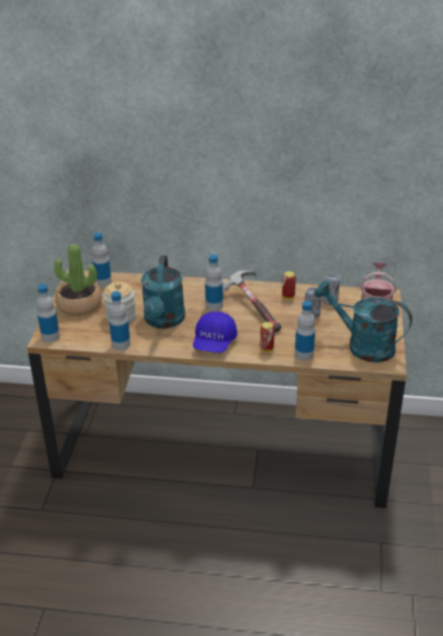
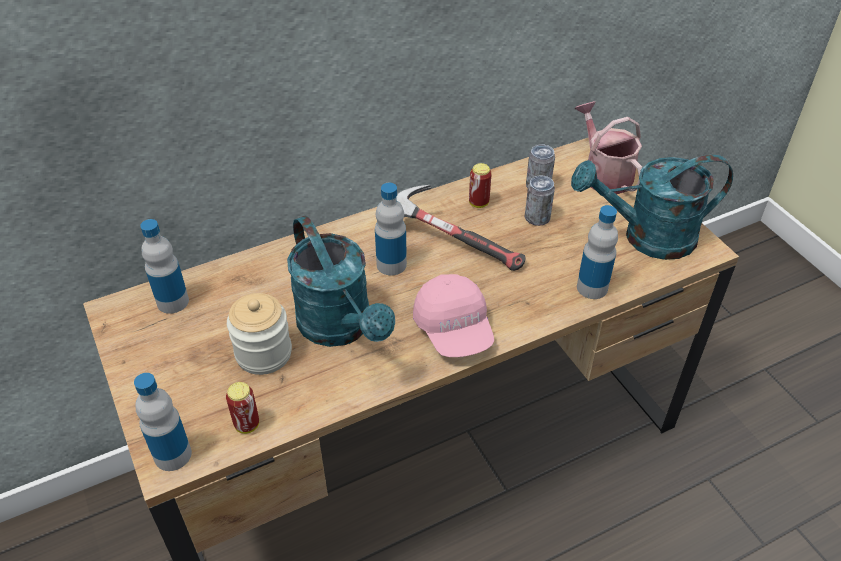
camera: 35 degrees left, 10 degrees up
potted plant [54,244,102,316] -> none
bottle [109,291,130,350] -> none
blue cap [193,311,237,353] -> pink cap [413,274,494,357]
can [260,322,274,352] -> can moved to [226,382,259,434]

